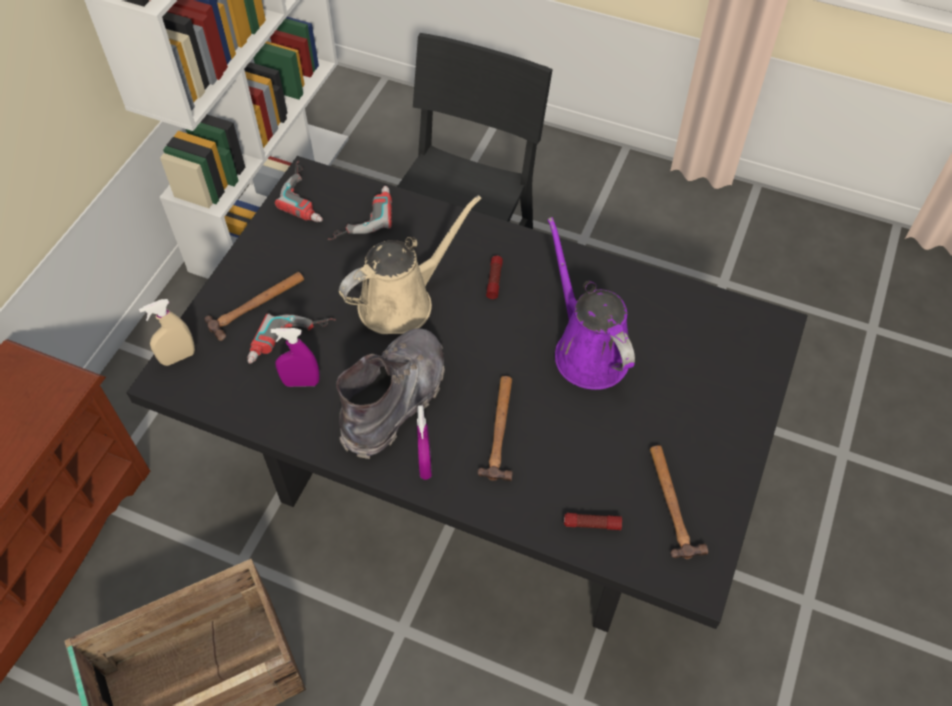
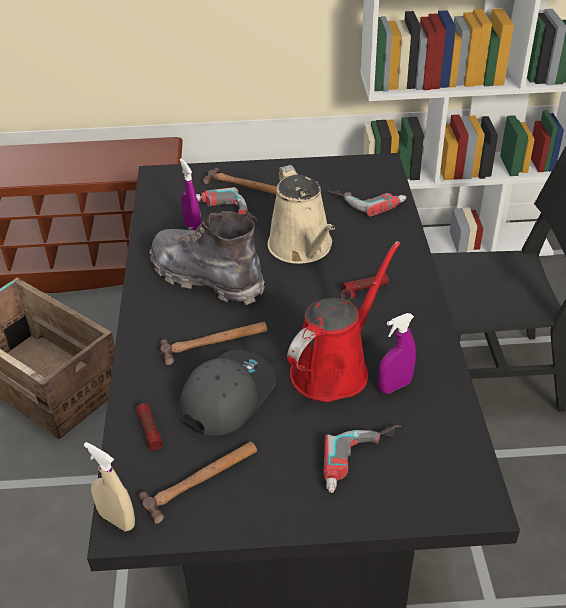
camera: 65 degrees right, 15 degrees down
beige spray bottle [139,299,195,366] -> beige spray bottle moved to [84,442,135,531]
power drill [275,161,323,222] -> power drill moved to [323,425,401,493]
grey boot [336,328,445,459] -> grey boot turned 150 degrees counterclockwise [149,211,265,305]
beige watering can [339,195,482,334] -> beige watering can turned 45 degrees clockwise [268,165,335,264]
purple spray bottle [417,405,432,480] -> purple spray bottle moved to [378,313,416,394]
purple watering can [548,217,635,390] -> red watering can [287,241,401,402]
none -> grey cap [179,349,277,436]

